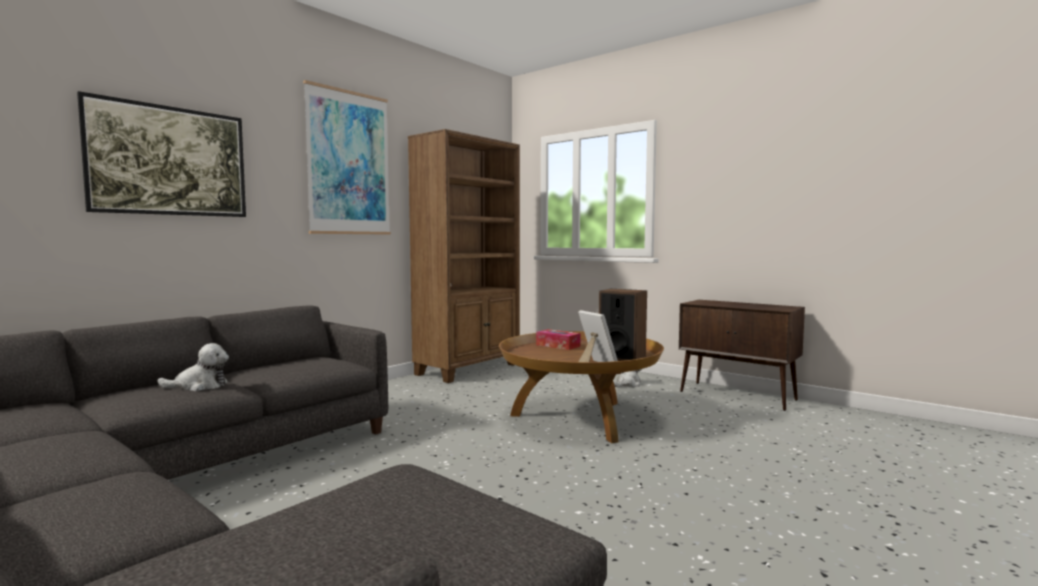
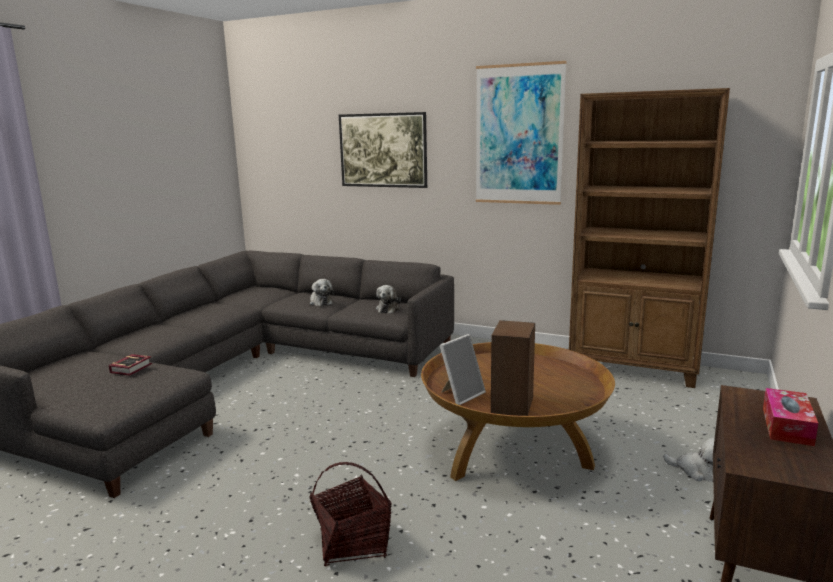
camera: 75 degrees right, 10 degrees up
tissue box [536,329,581,350] -> tissue box moved to [763,388,819,446]
none -> book [109,354,152,376]
none -> basket [309,462,392,566]
none -> plush toy [376,285,401,314]

